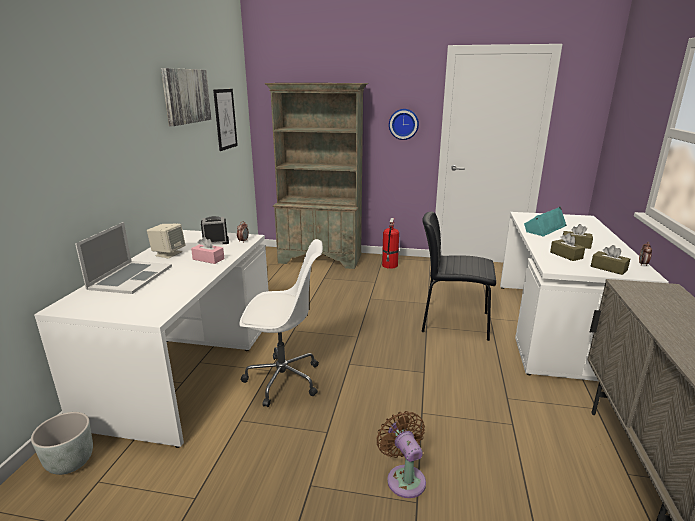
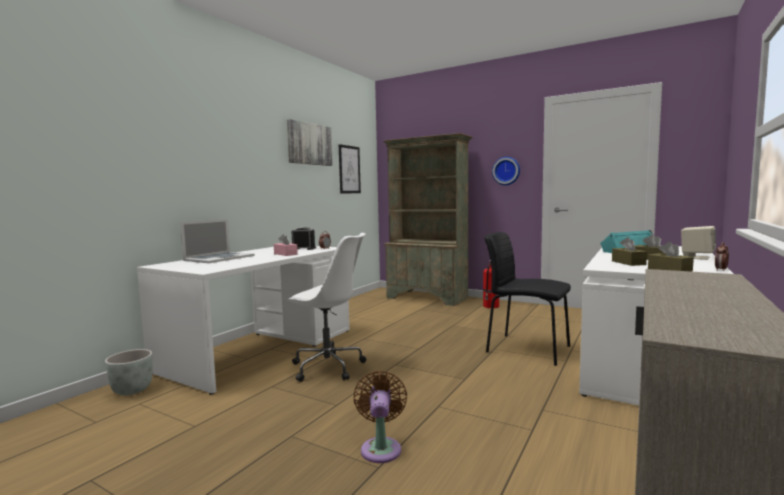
camera: 20 degrees right, 15 degrees down
beige speaker [147,224,185,259] -> beige speaker moved to [681,226,716,260]

